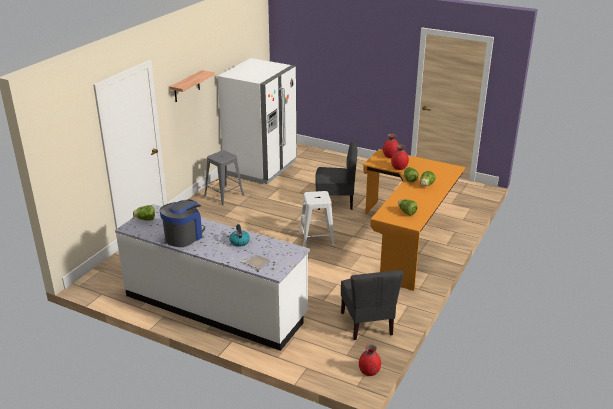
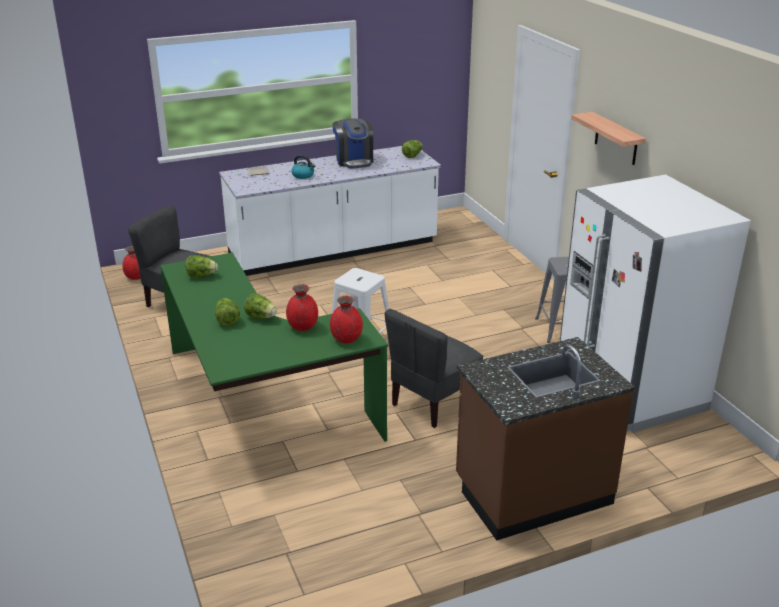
camera: 130 degrees right, 0 degrees up
orange desk [363,149,465,291] -> green desk [160,253,388,442]
none -> brown counter [456,337,635,541]

